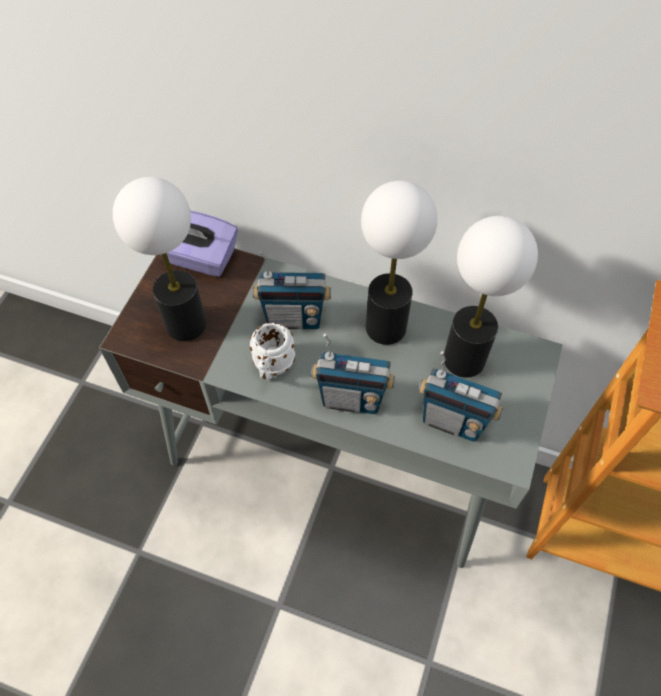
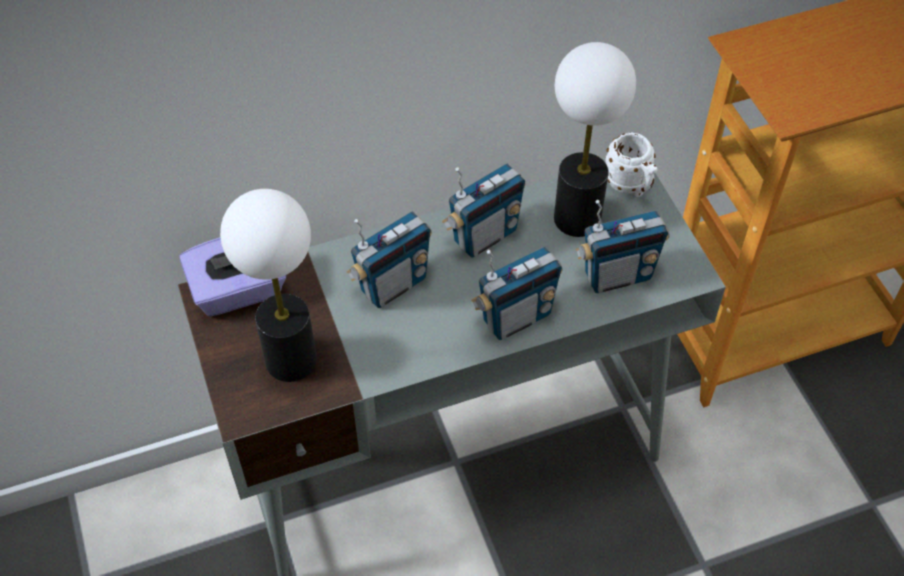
camera: 40 degrees left, 5 degrees down
white mug [250,322,295,381] -> white mug moved to [605,132,658,197]
table lamp [361,180,438,345] -> radio [442,164,525,258]

